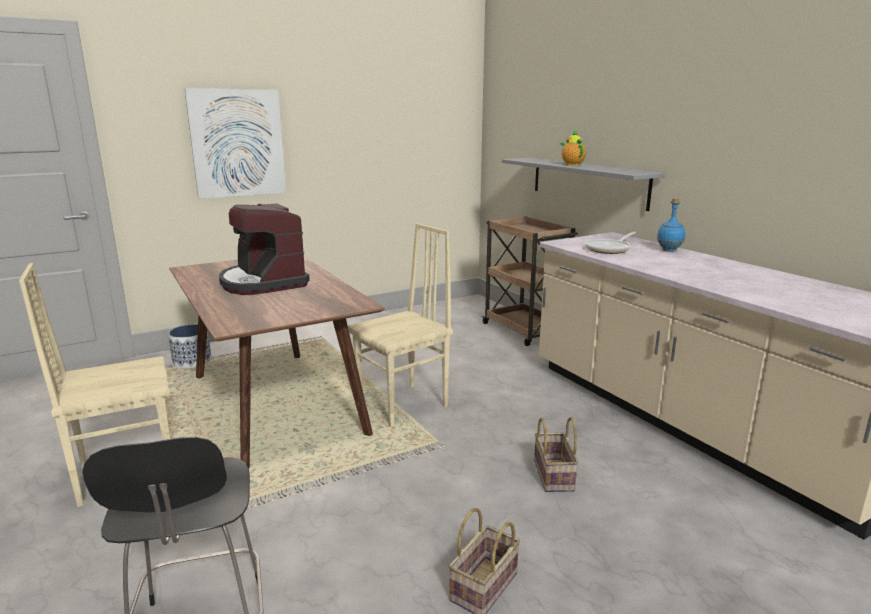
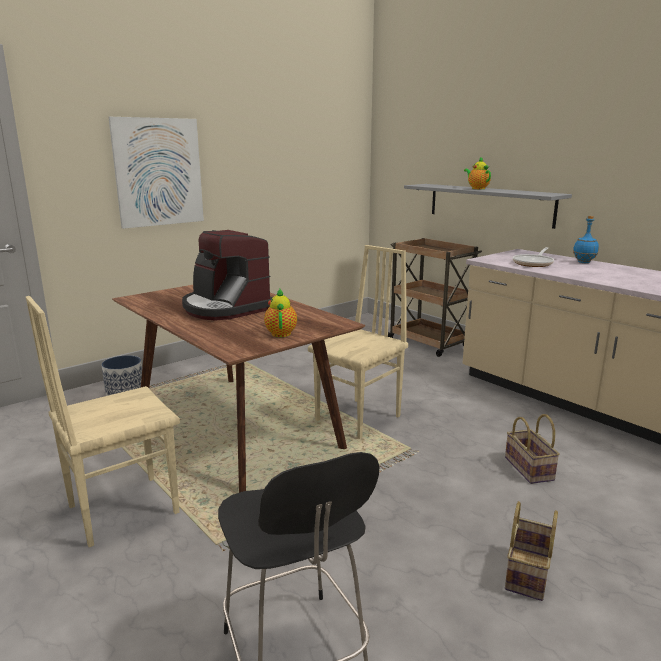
camera: 10 degrees left, 0 degrees up
none -> teapot [264,289,297,337]

